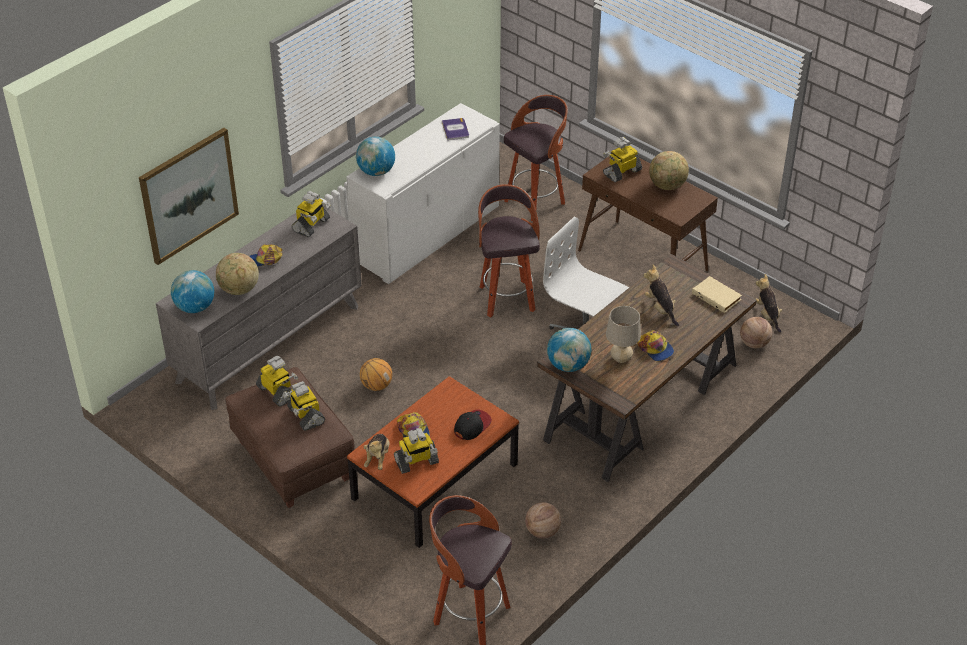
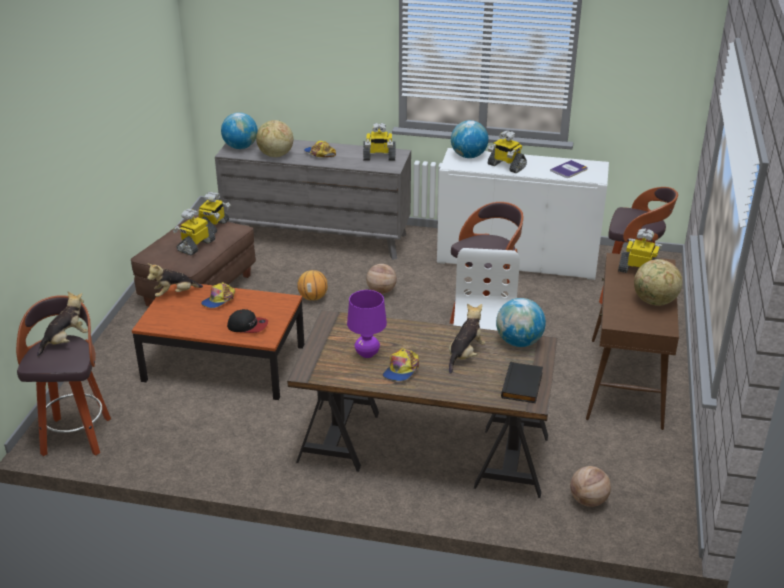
camera: 60 degrees right, 10 degrees down
picture [139,128,239,265] -> none
toy robot [394,428,439,474] -> toy robot moved to [487,130,527,173]
basketball [525,502,561,539] -> basketball moved to [366,264,397,294]
globe [547,328,591,372] -> globe moved to [496,298,546,347]
beige table lamp [606,306,641,363] -> purple table lamp [347,290,387,358]
beige book [692,276,742,313] -> black book [501,362,543,403]
plush toy [756,274,782,333] -> plush toy moved to [37,291,88,357]

